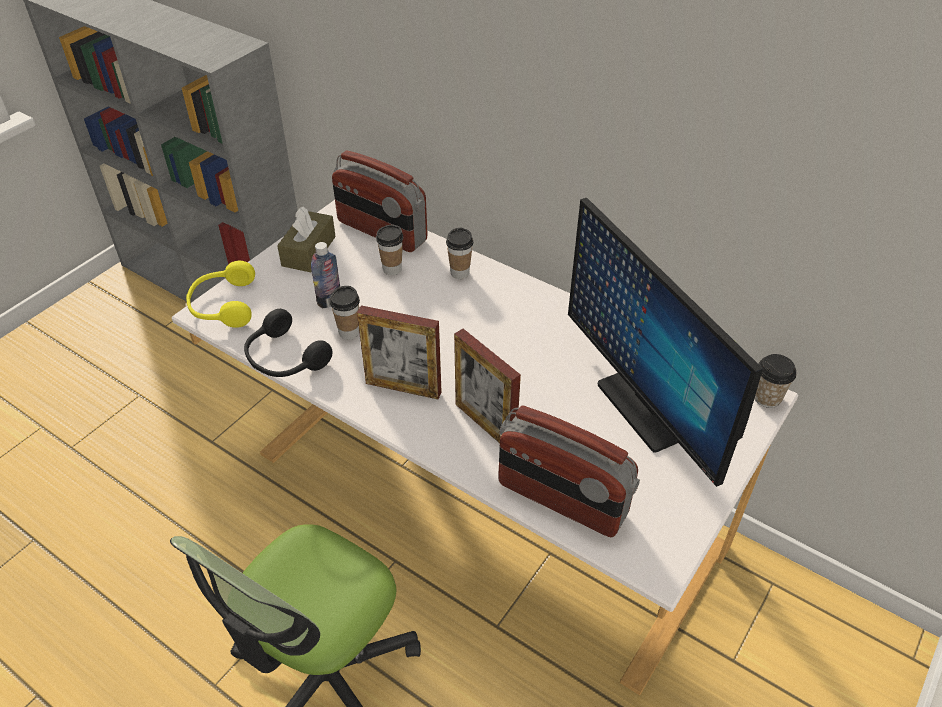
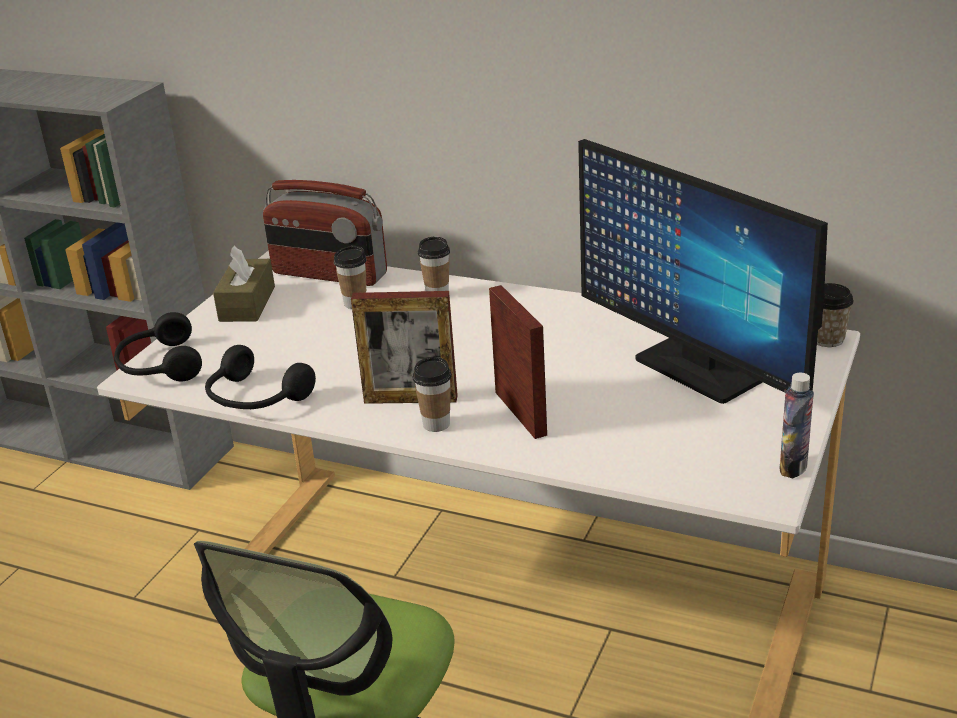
camera: 10 degrees left, 15 degrees down
yellow headphones [186,261,255,328] -> black headphones [114,312,202,381]
bottle [311,242,340,308] -> bottle moved to [780,373,814,478]
cup [330,286,360,340] -> cup moved to [413,357,452,432]
picture frame [454,329,521,443] -> picture frame turned 150 degrees counterclockwise [489,285,547,439]
radio [498,406,640,537] -> none

